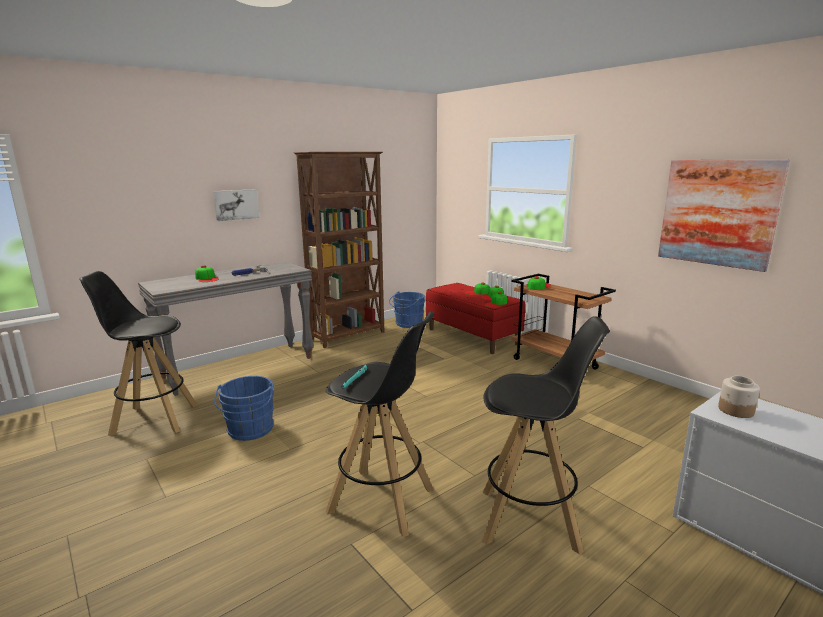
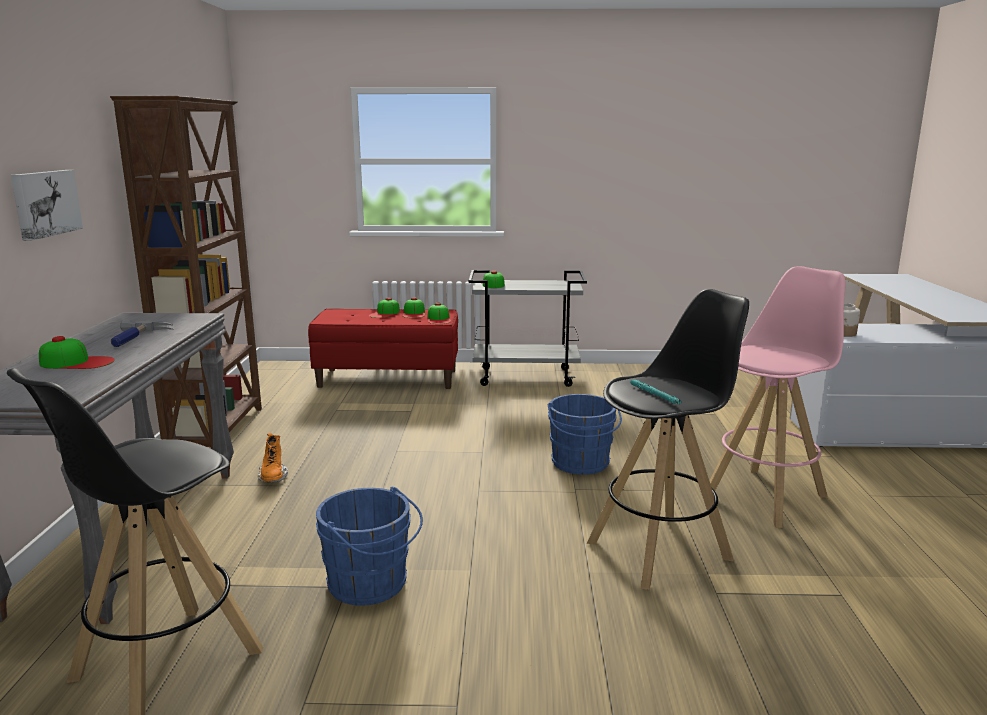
camera: 50 degrees left, 0 degrees up
blue bucket [389,291,425,328] -> blue bucket moved to [548,394,622,475]
black stool [482,316,610,554] -> pink stool [710,266,846,528]
brown cart [511,274,616,369] -> grey cart [469,270,587,387]
picture [658,160,789,272] -> none
none -> orange boot [258,433,288,482]

